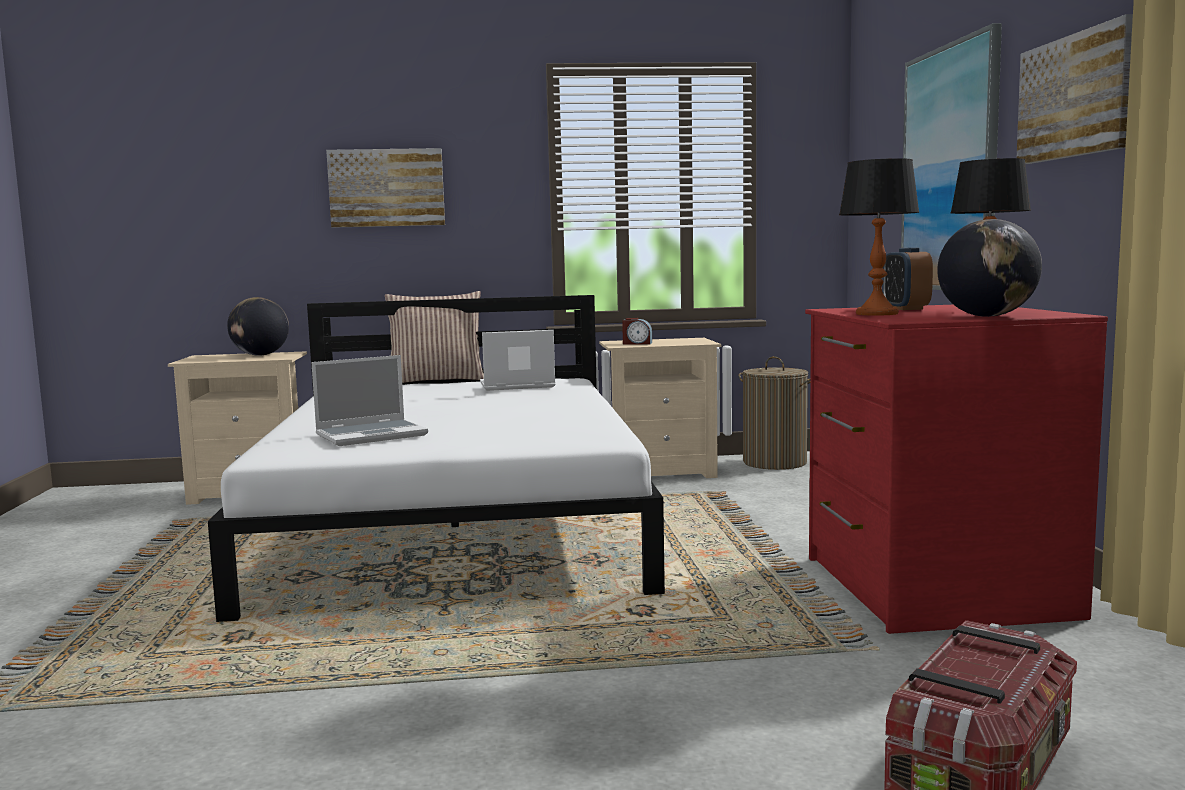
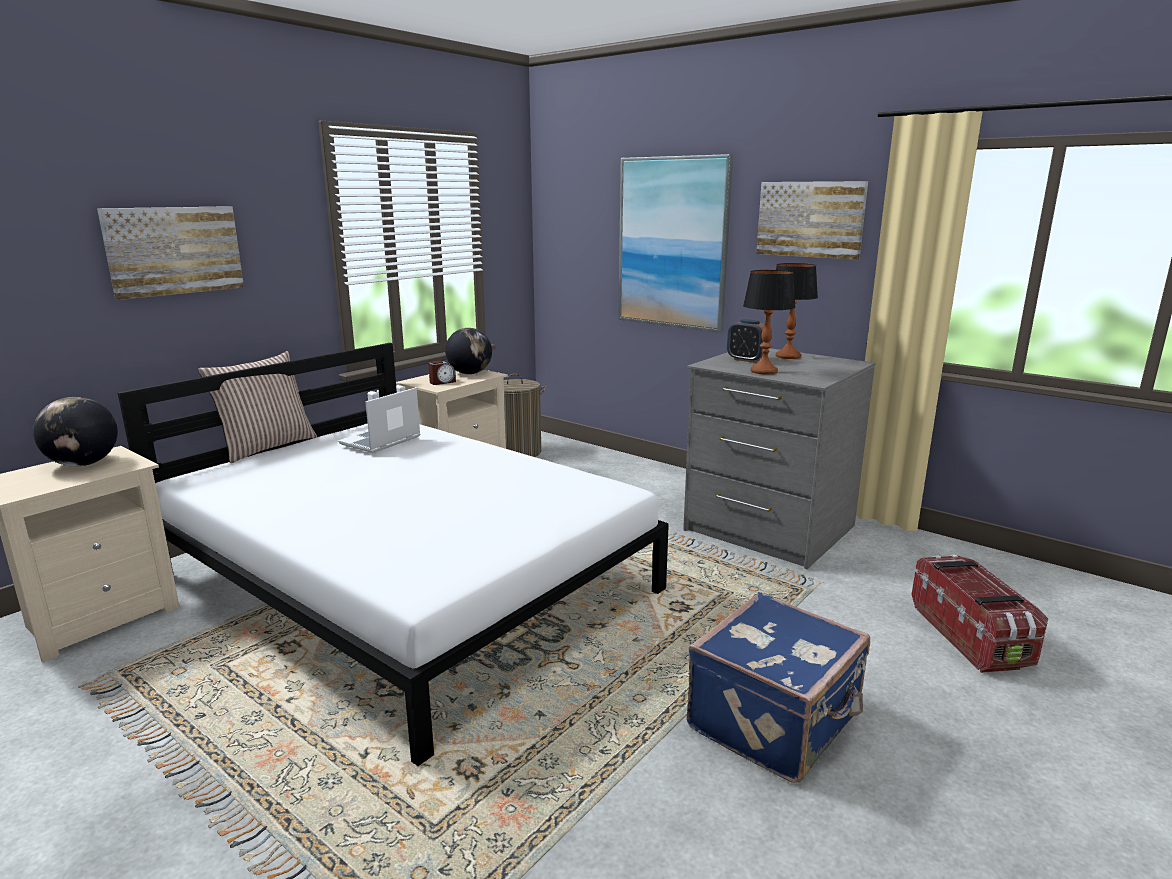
camera: 45 degrees left, 10 degrees up
laptop [311,355,428,446] -> none
red dresser [805,305,1108,634] -> grey dresser [683,348,875,569]
globe [937,219,1042,317] -> globe moved to [445,328,492,374]
none -> blue suitcase [687,592,870,783]

